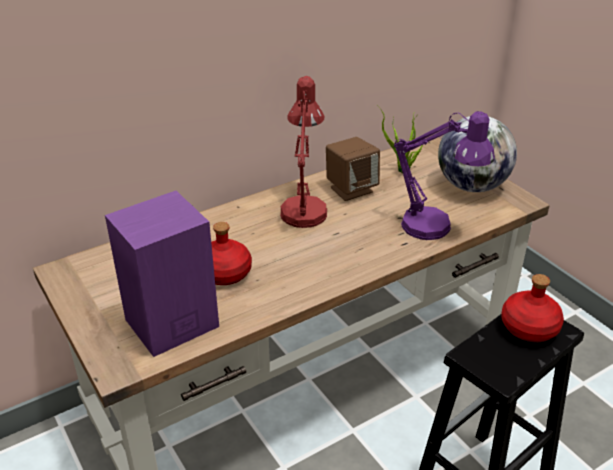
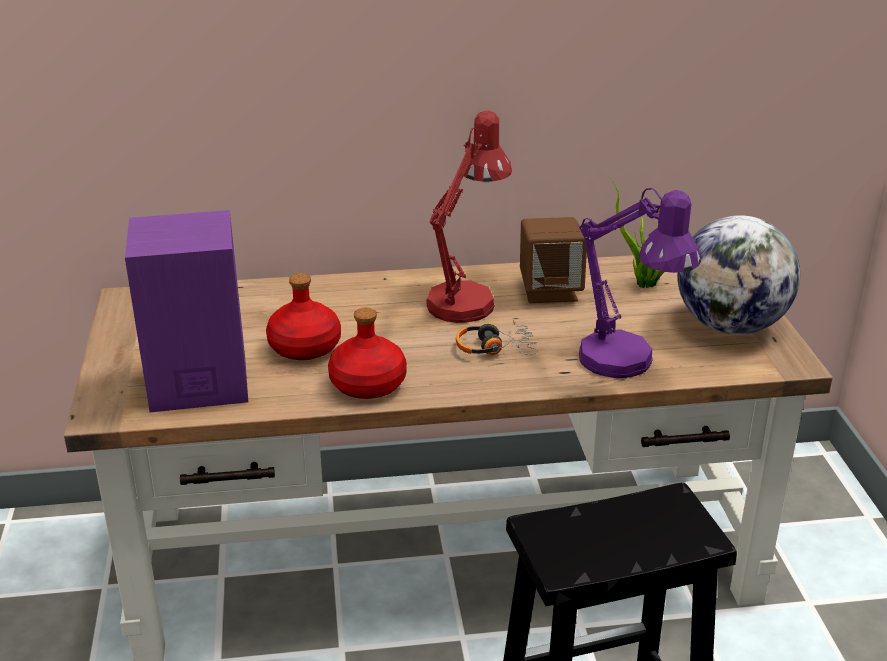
camera: 25 degrees right, 5 degrees down
red bottle [501,274,564,342] -> red bottle moved to [328,307,407,399]
none -> headphones [456,320,537,355]

